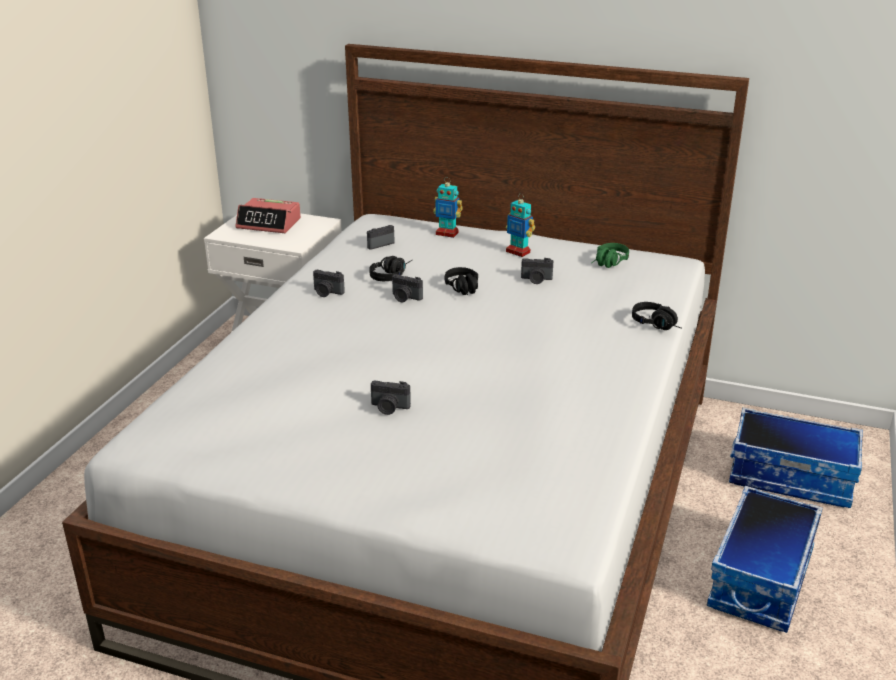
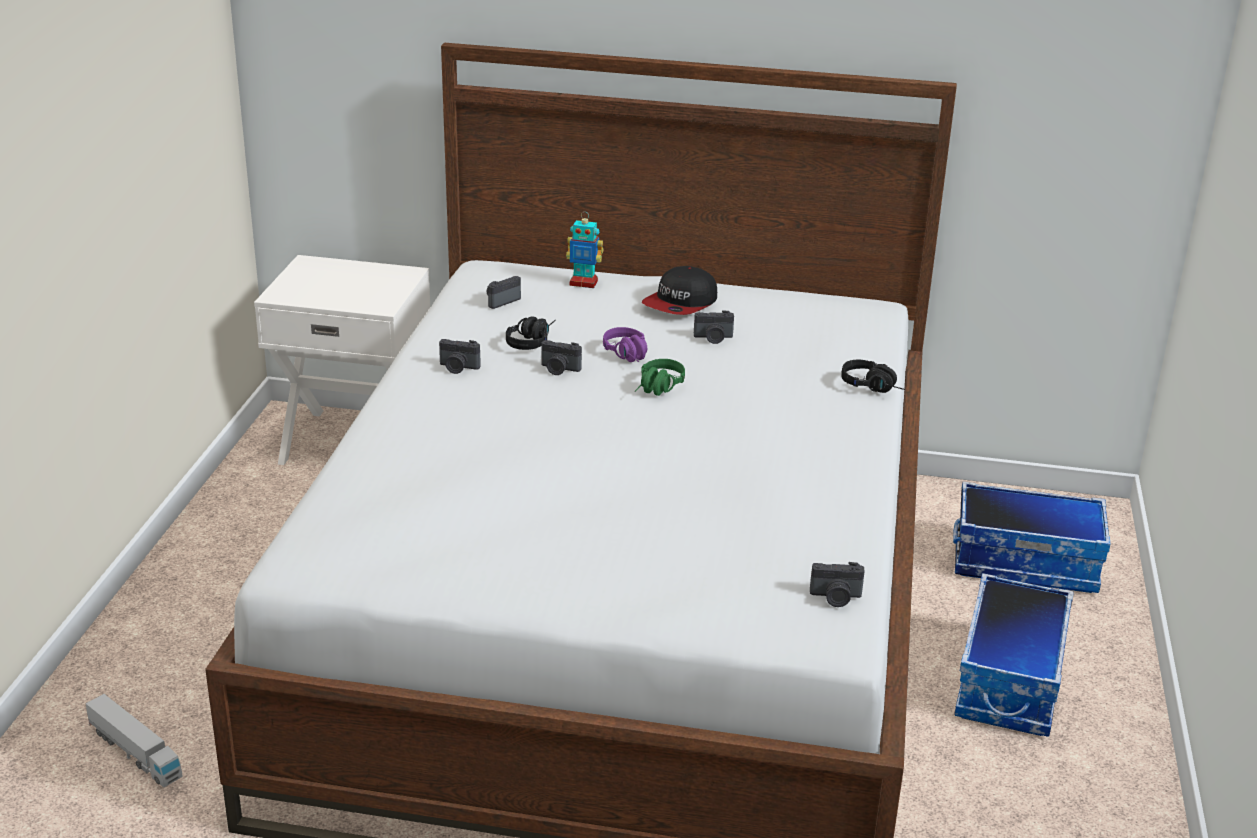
camera: 10 degrees left, 0 degrees up
alarm clock [235,198,301,233] -> none
camera [371,380,411,415] -> camera moved to [810,562,865,607]
black headphones [445,267,478,295] -> purple headphones [603,327,647,362]
toy robot [506,194,535,257] -> cap [642,266,717,315]
green headphones [591,243,629,268] -> green headphones moved to [635,359,685,396]
none -> toy truck [85,694,183,787]

